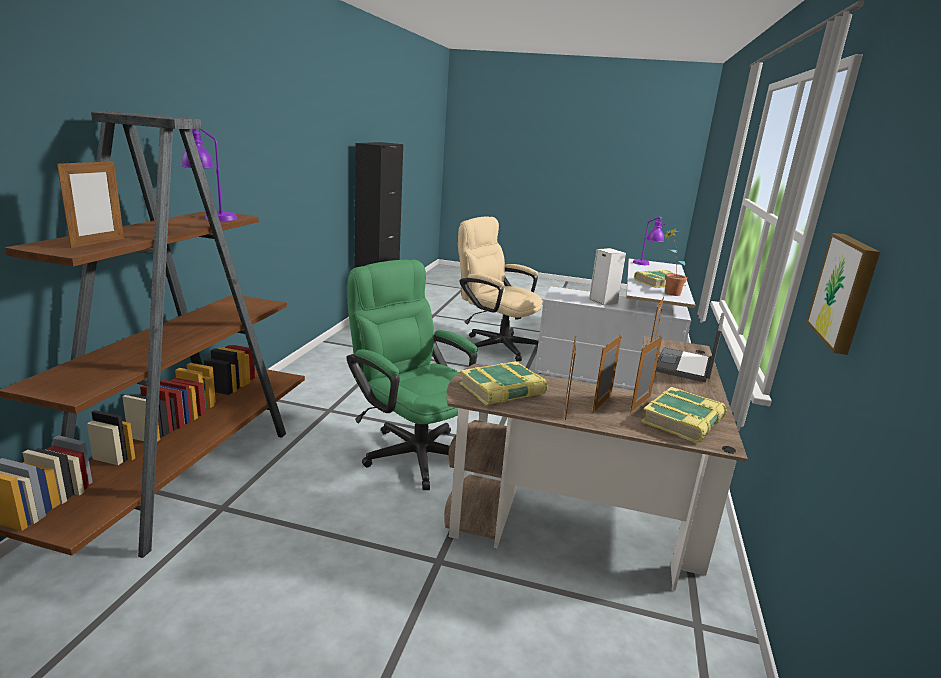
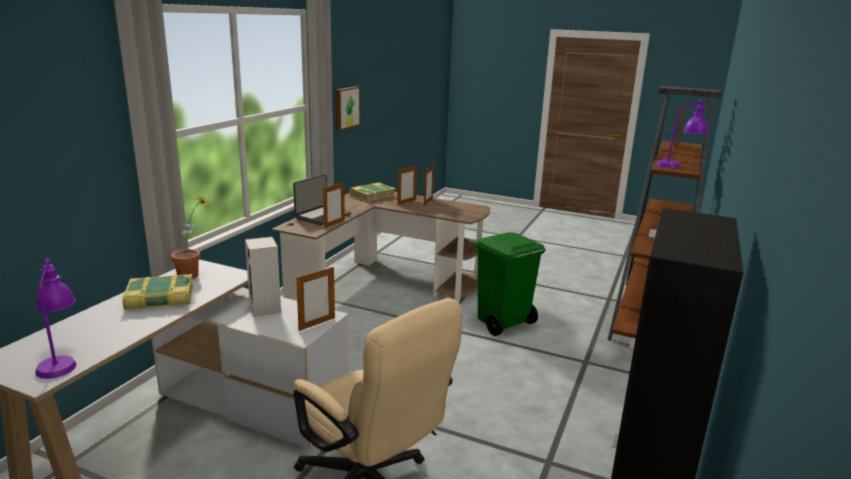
camera: 170 degrees left, 0 degrees up
green office chair [346,260,477,490] -> green trash can [475,232,546,336]
book [460,361,547,405] -> none
picture frame [630,336,662,412] -> picture frame moved to [296,266,335,331]

